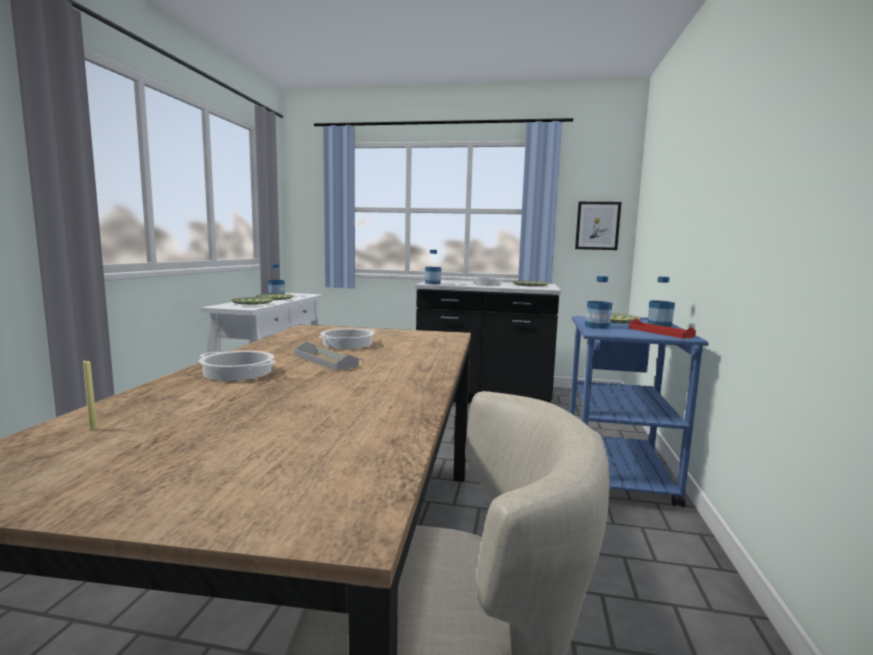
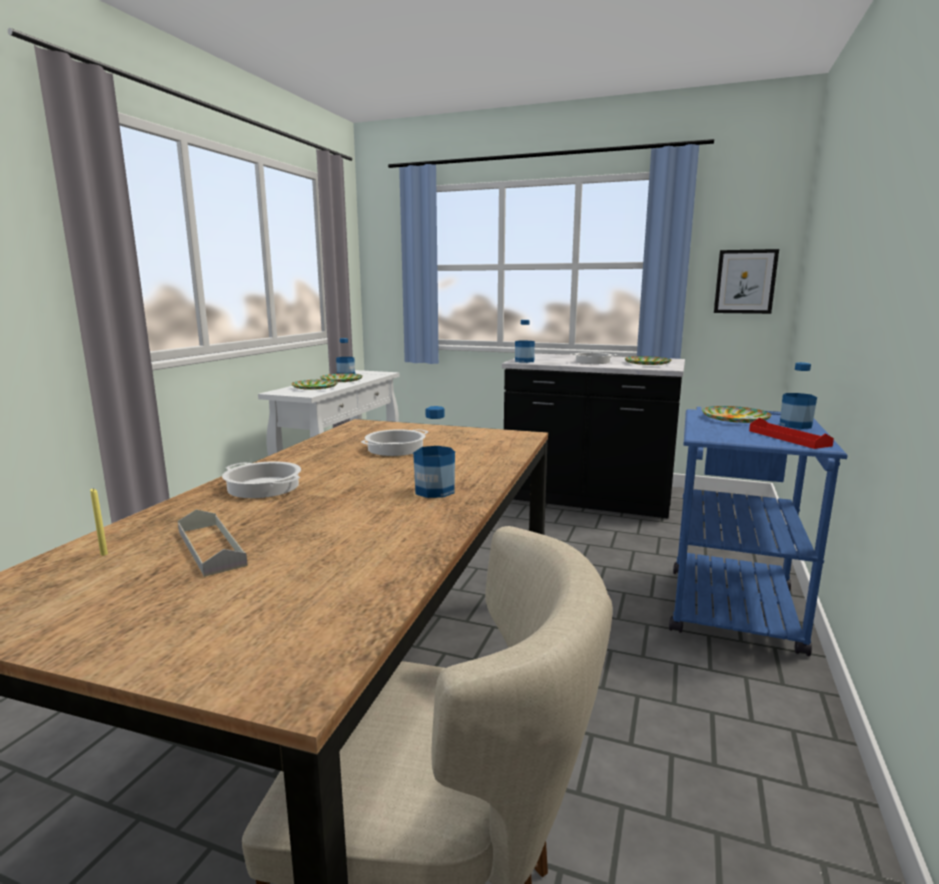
camera: 10 degrees right, 5 degrees up
grey tray [295,342,359,371] -> grey tray moved to [178,510,248,577]
bottle [585,276,612,329] -> bottle moved to [413,406,455,498]

